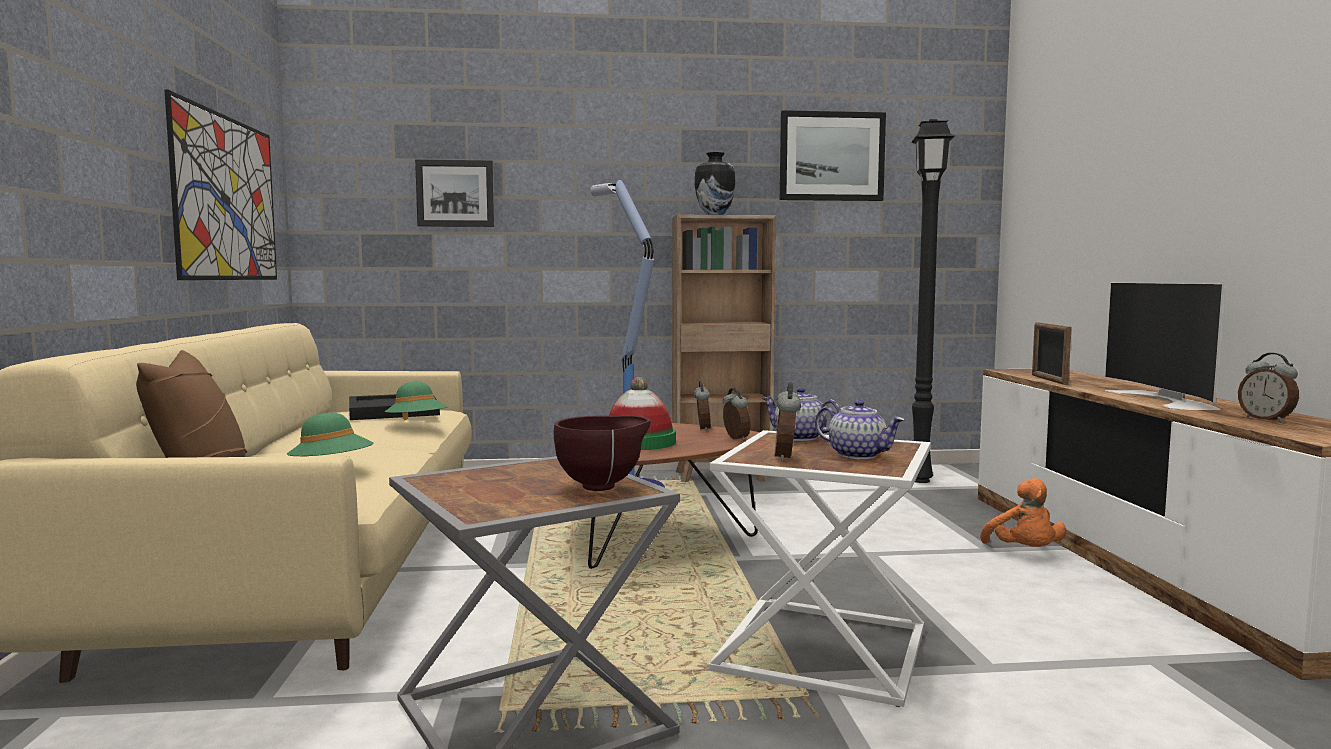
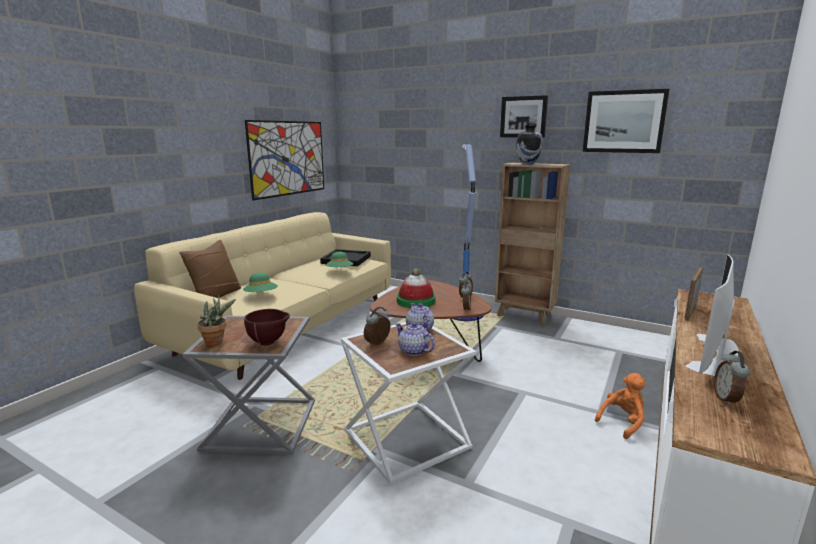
camera: 35 degrees right, 10 degrees up
picture [415,159,494,227] -> picture moved to [500,95,548,138]
teapot [815,400,905,459] -> teapot turned 150 degrees clockwise [395,322,435,356]
black floor lamp [911,119,955,483] -> none
orange plush toy [980,478,1066,547] -> orange plush toy turned 150 degrees counterclockwise [595,373,645,439]
none -> potted plant [197,295,236,346]

